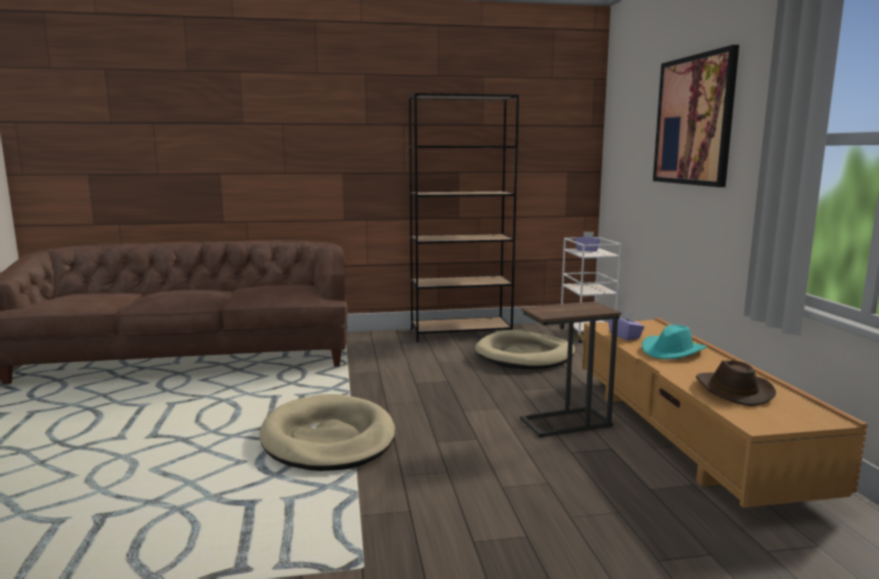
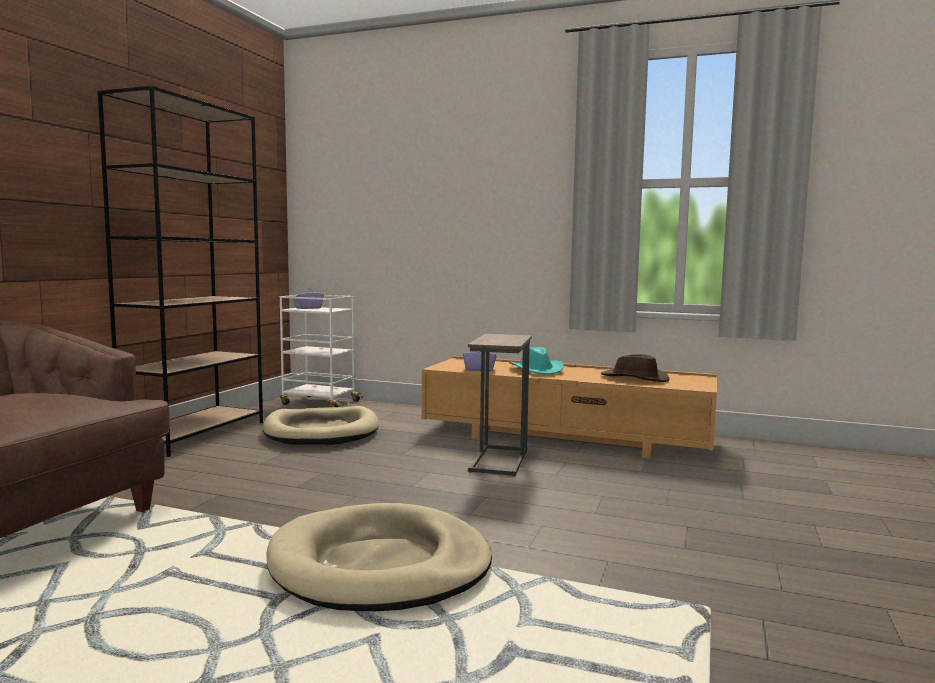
camera: 60 degrees left, 5 degrees down
picture [653,45,739,187] -> none

